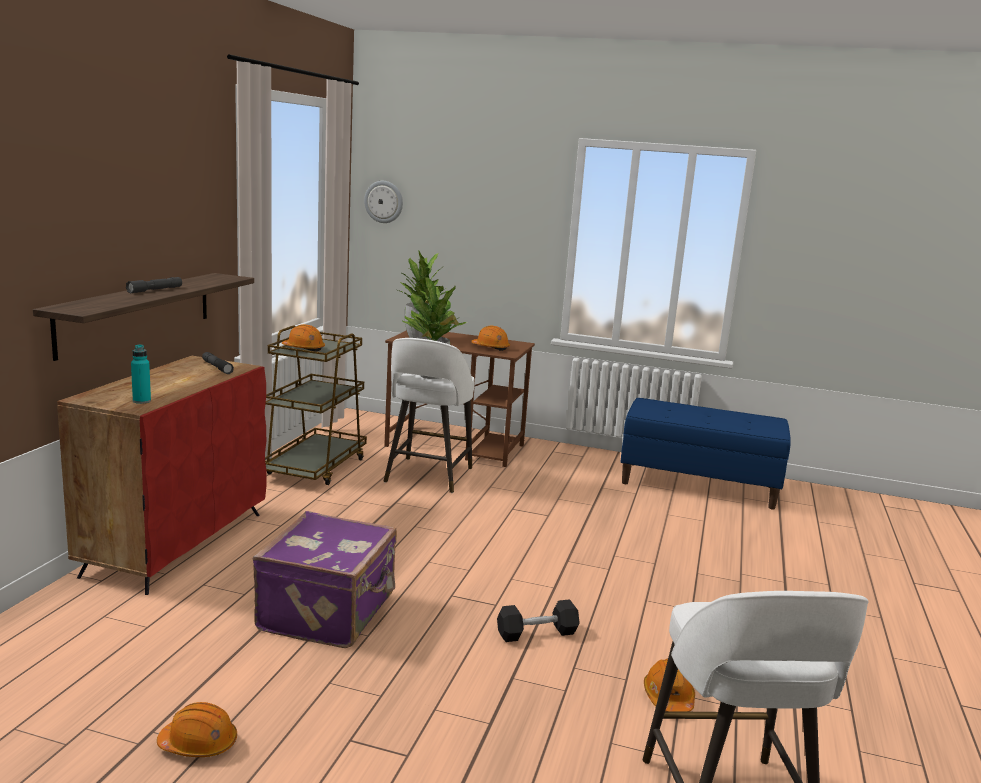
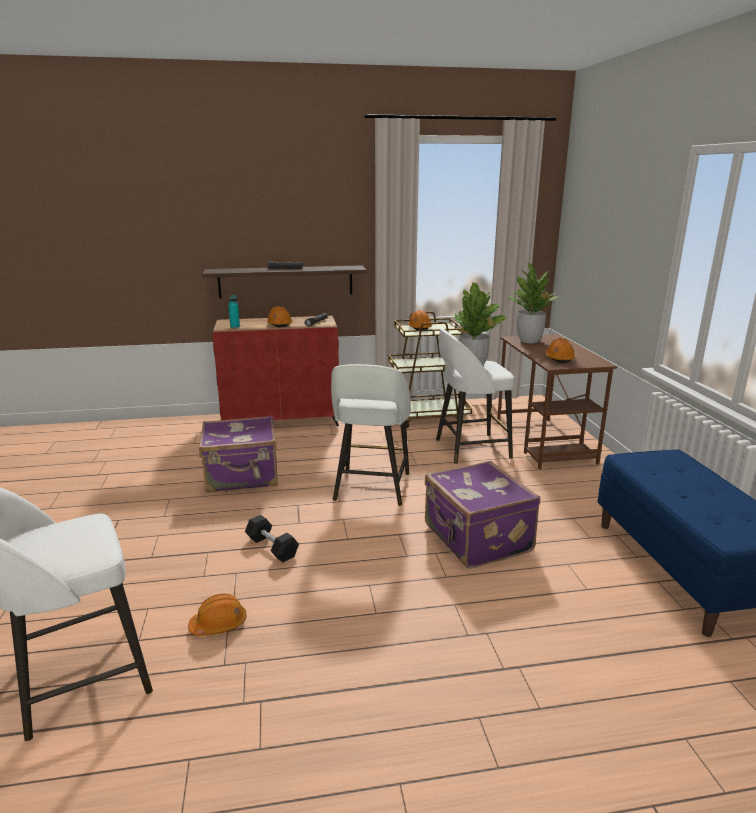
camera: 65 degrees right, 5 degrees up
orange hard hat [157,702,237,757] -> orange hard hat moved to [267,306,292,328]
wall clock [364,181,403,223] -> none
none -> white stool [331,364,411,506]
none -> purple suitcase [425,461,540,569]

